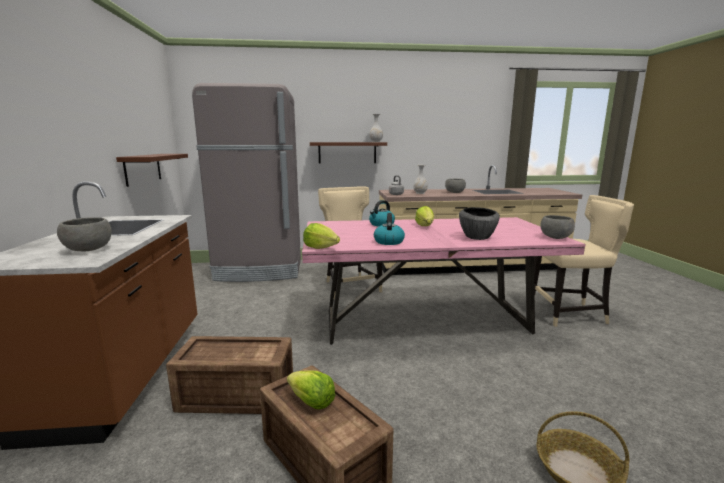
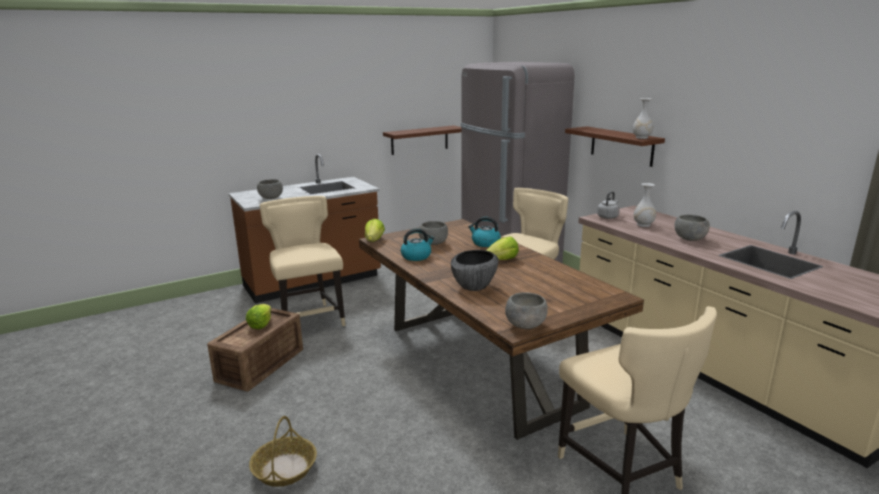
camera: 65 degrees right, 5 degrees up
crate [166,336,293,414] -> beige chair [260,196,346,326]
pink dining table [302,217,585,345] -> brown dining table [359,219,644,440]
none -> grey bowl [419,221,448,245]

